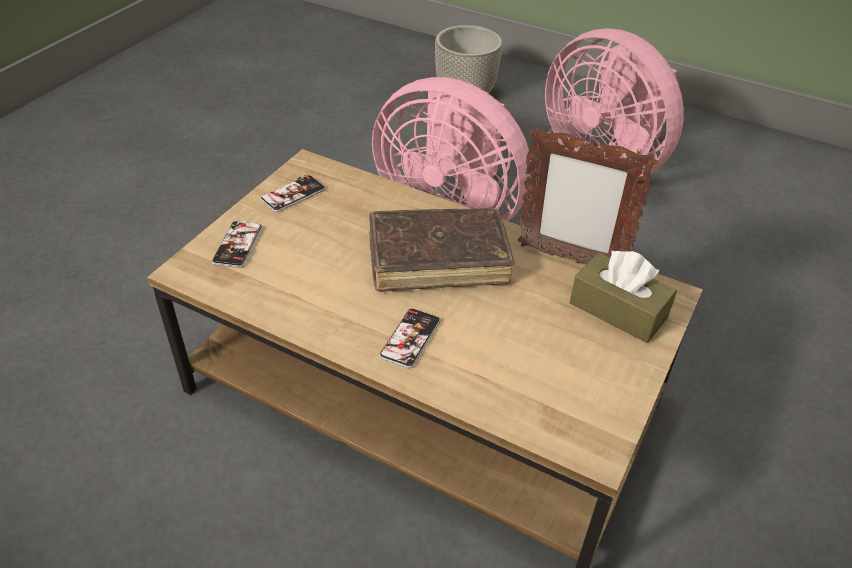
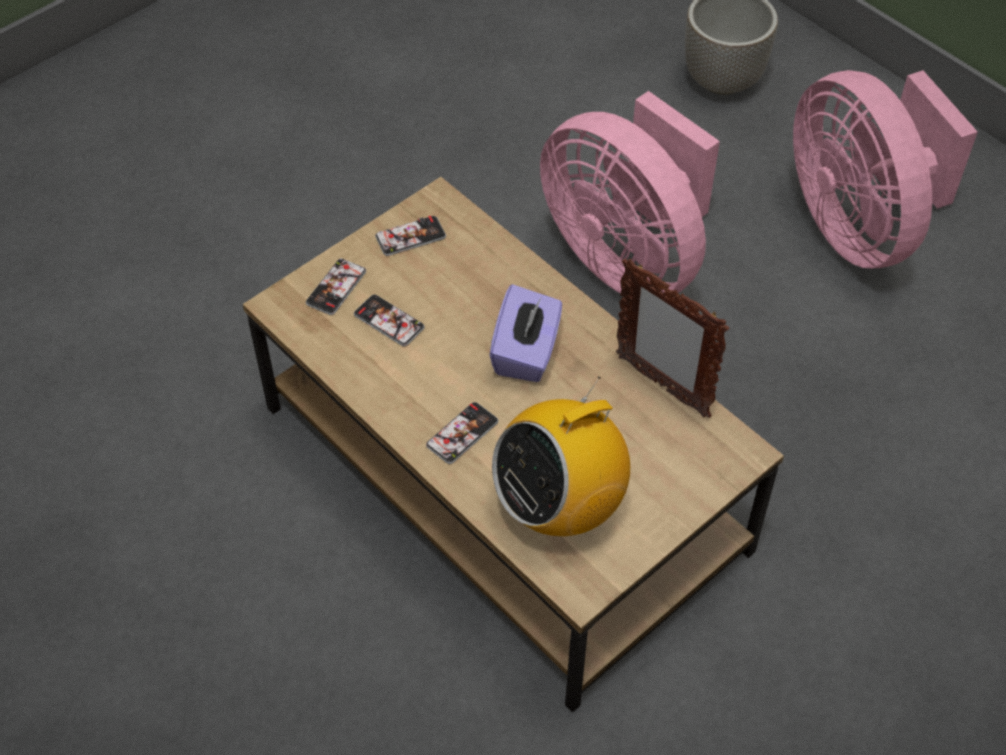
camera: 20 degrees right, 10 degrees up
brown book [369,208,515,292] -> purple tissue box [490,284,562,382]
brown tissue box [570,250,677,343] -> none
none -> phone [354,295,425,346]
none -> radio [492,376,630,536]

